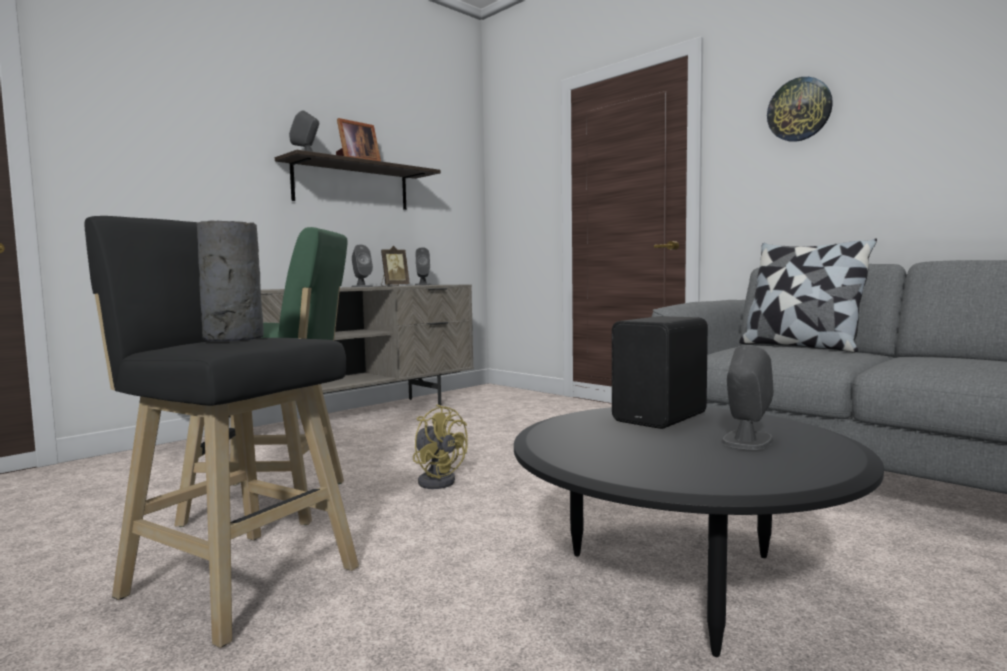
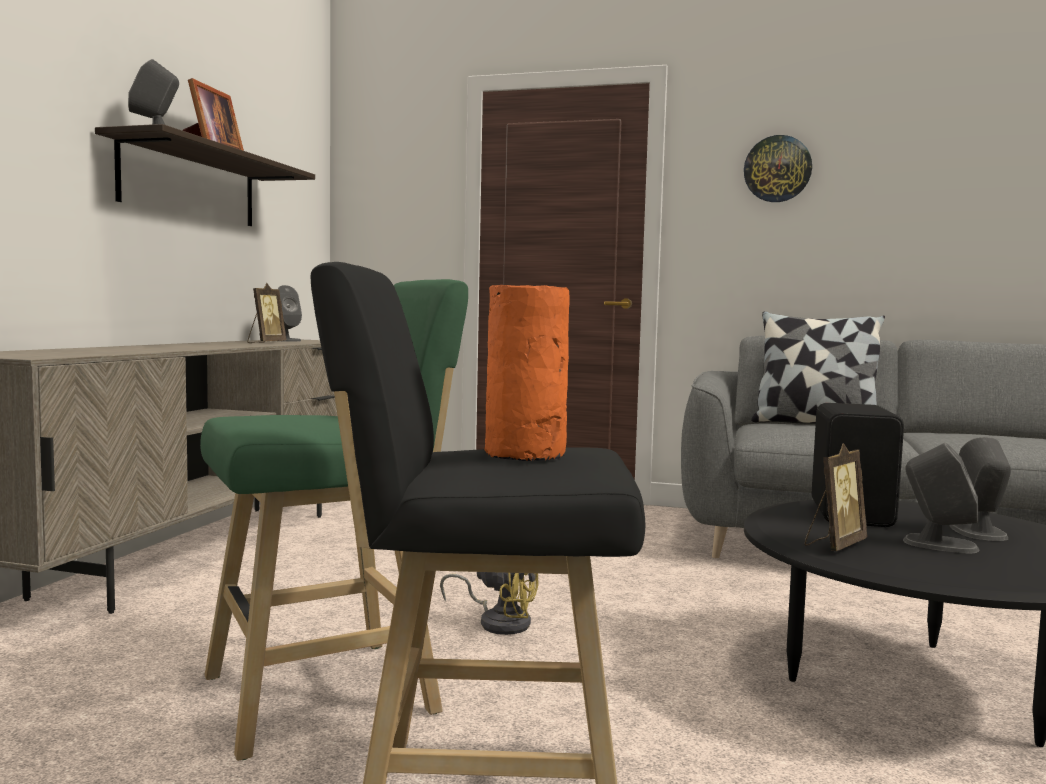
camera: 30 degrees left, 0 degrees up
grey vase [197,220,264,341] -> orange vase [484,285,570,461]
grey speaker [351,245,373,287] -> grey speaker moved to [903,443,980,553]
none -> picture frame [805,443,867,551]

